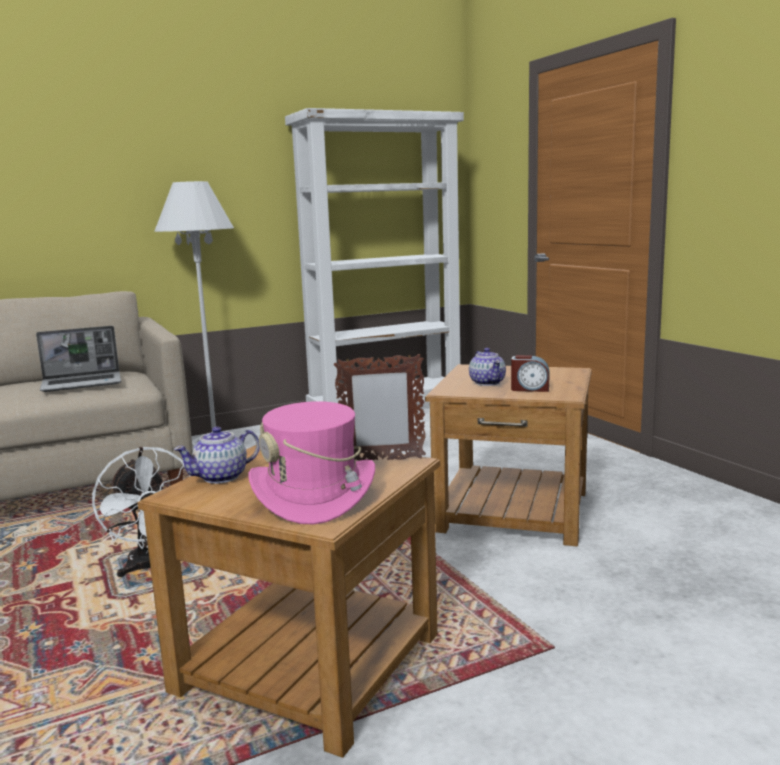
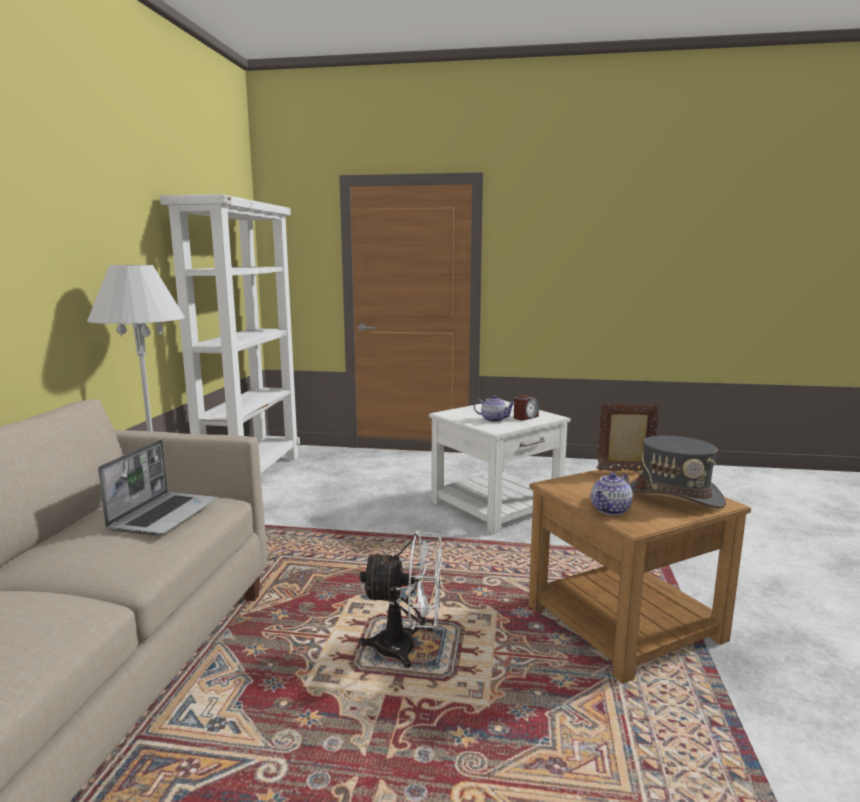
camera: 55 degrees left, 0 degrees up
teapot [174,427,260,484] -> teapot turned 45 degrees clockwise [591,473,633,515]
pink hat [248,401,375,524] -> grey hat [629,436,726,508]
picture frame [334,353,426,460] -> picture frame turned 120 degrees counterclockwise [596,403,660,471]
brown side table [425,364,592,547] -> white side table [429,400,571,534]

